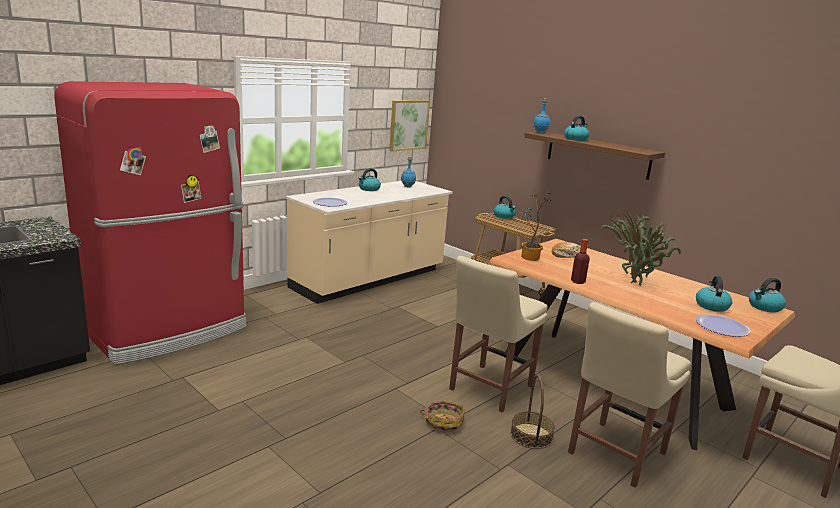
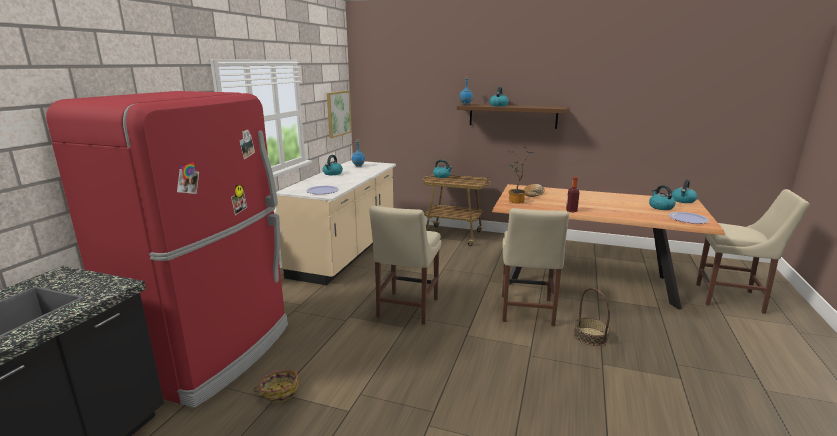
camera: 25 degrees left, 0 degrees up
basket [420,401,464,433] -> basket moved to [253,370,299,403]
beige chair [568,302,691,488] -> beige chair moved to [369,206,441,325]
potted plant [600,211,681,286] -> none

